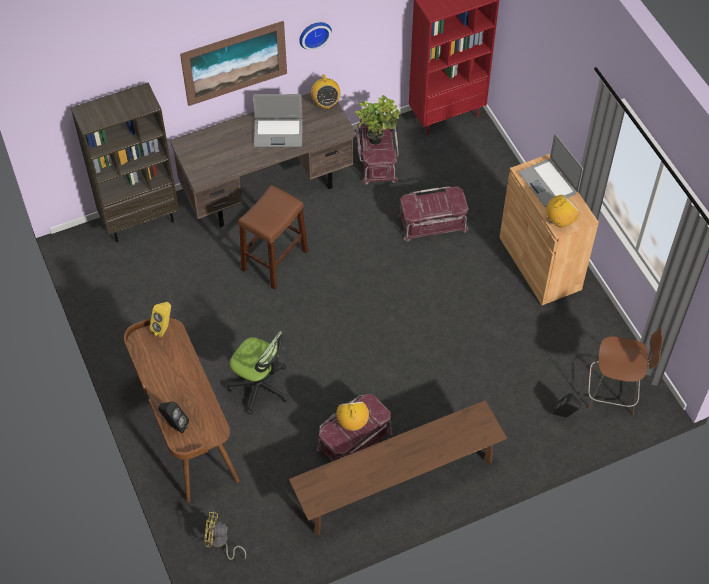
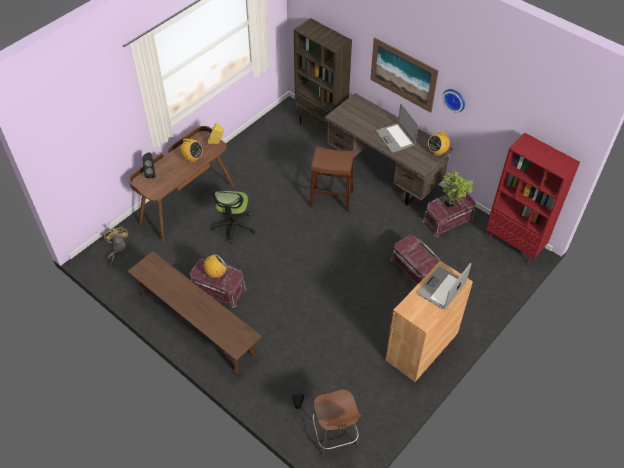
camera: 65 degrees right, 5 degrees down
radio [546,194,579,227] -> radio moved to [178,138,203,162]

